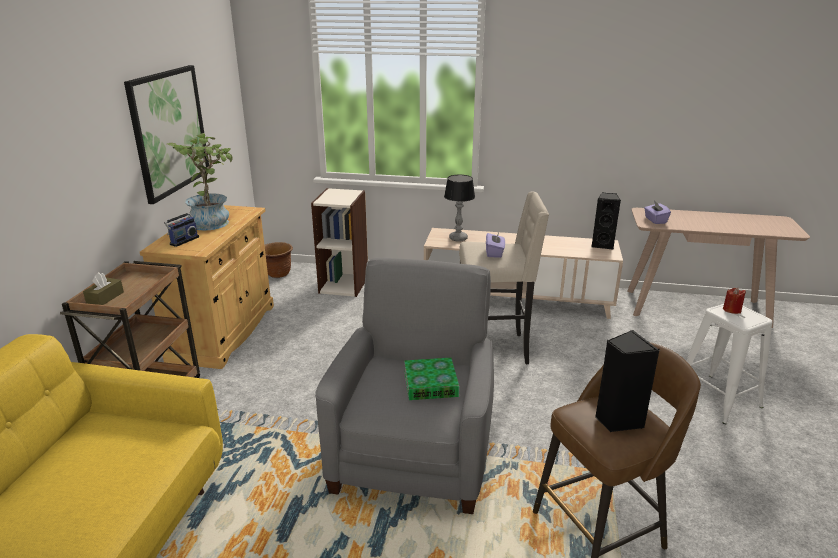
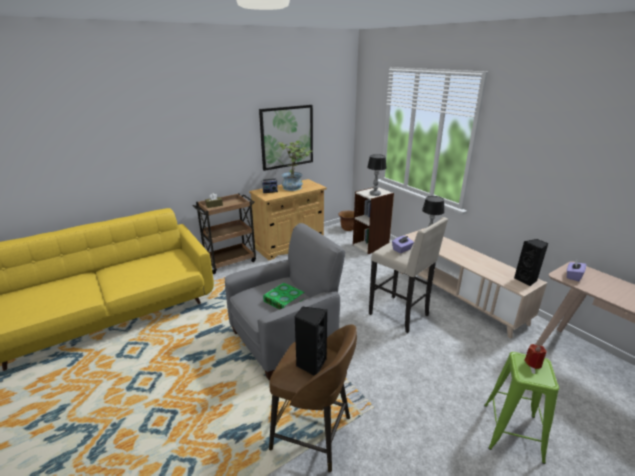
camera: 45 degrees right, 0 degrees up
white stool [687,304,772,424] -> green stool [484,352,559,464]
none -> table lamp [367,154,387,196]

